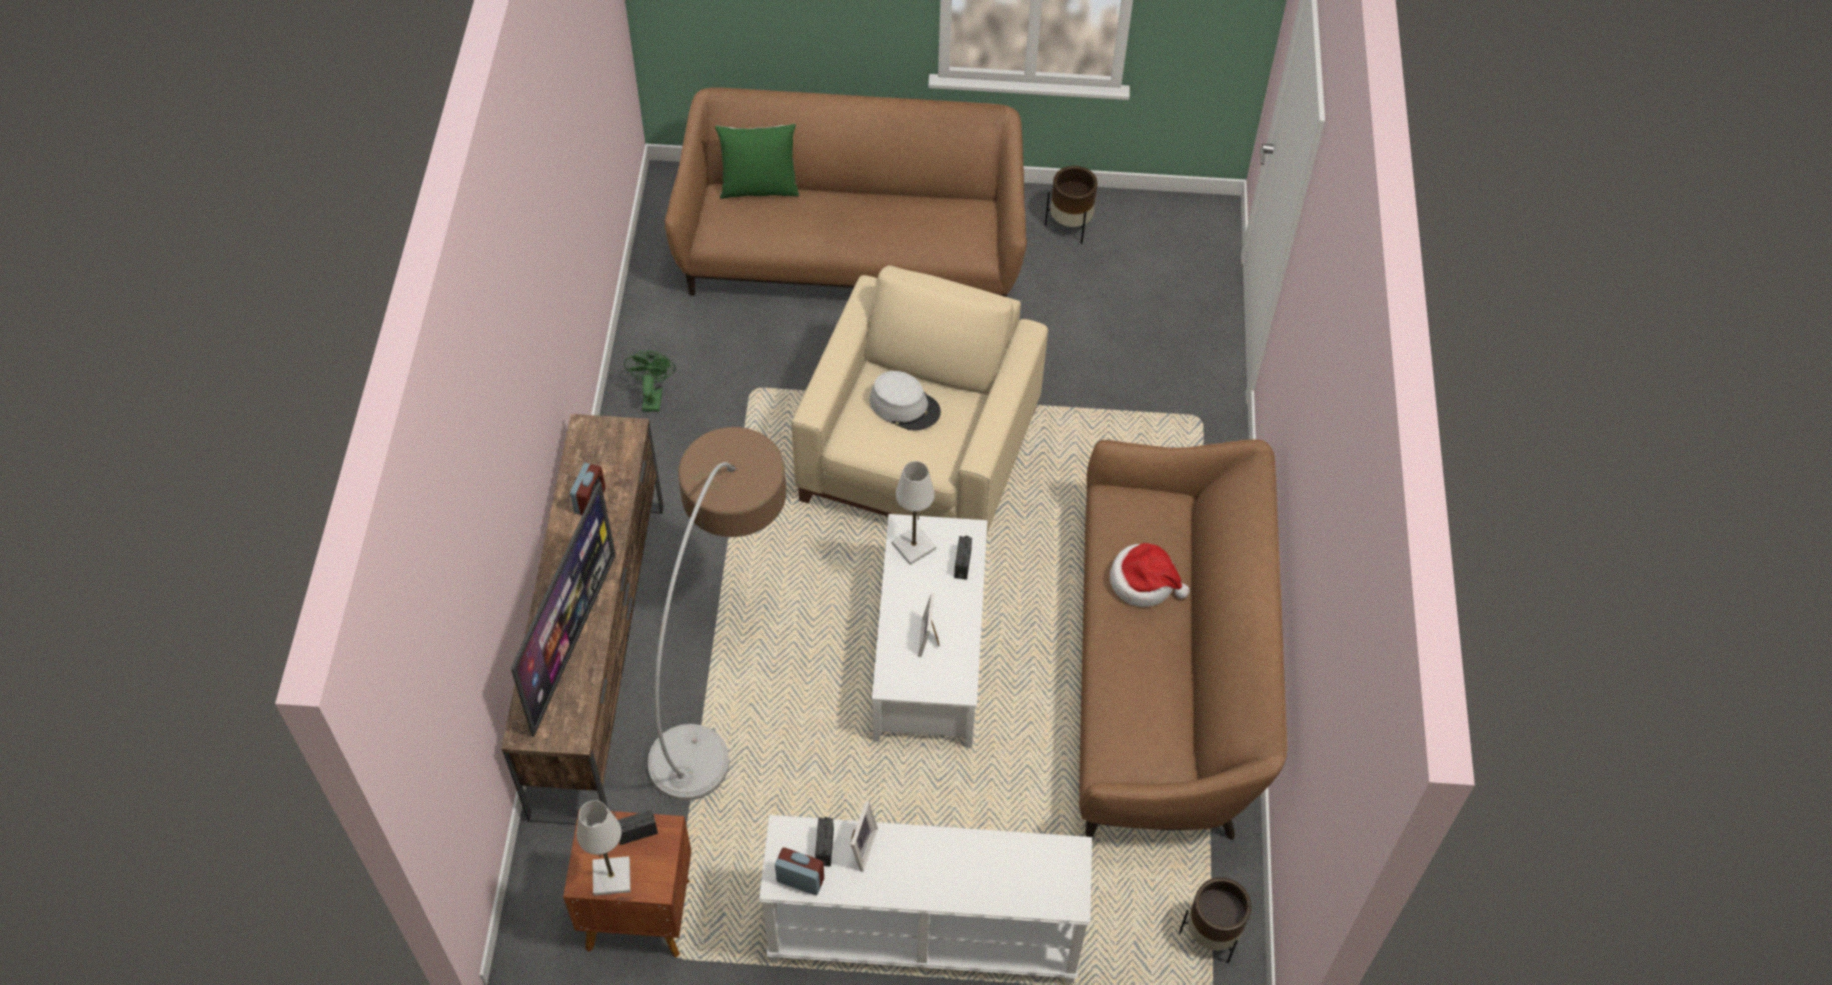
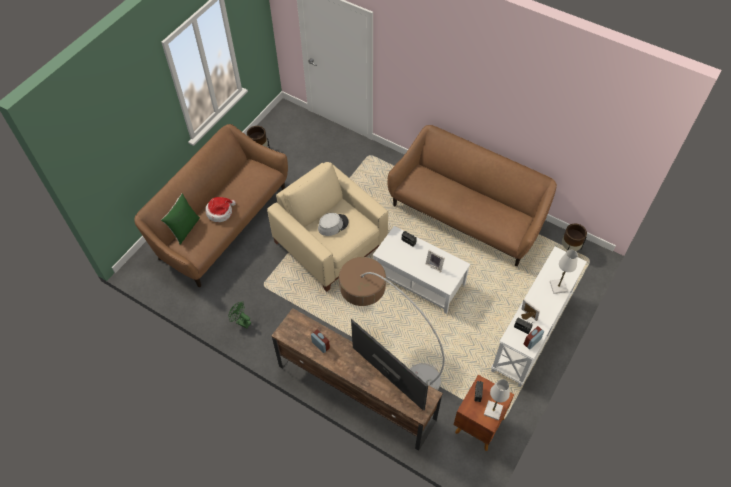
camera: 60 degrees left, 0 degrees up
white table lamp [892,461,936,565] -> white table lamp moved to [550,250,578,294]
hat [1110,543,1190,607] -> hat moved to [205,197,236,222]

